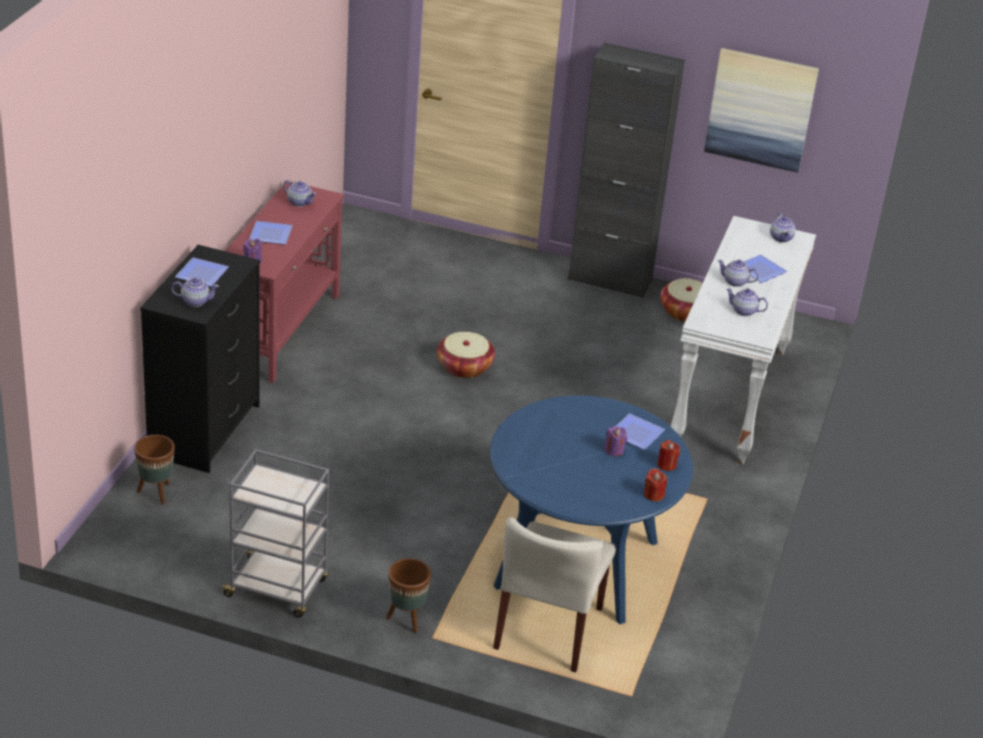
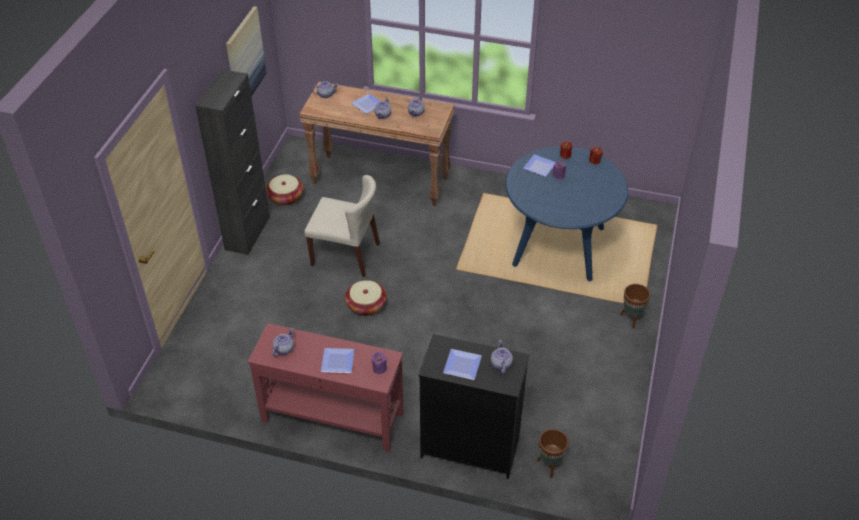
camera: 90 degrees left, 10 degrees up
grey cart [219,449,329,618] -> none
beige chair [493,517,616,673] -> beige chair moved to [304,175,380,277]
white console table [671,216,816,464] -> brown console table [299,82,454,206]

